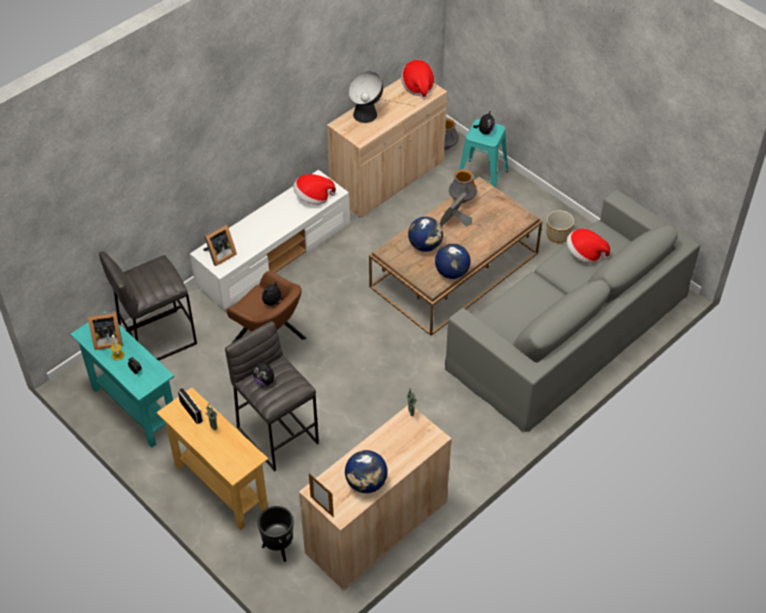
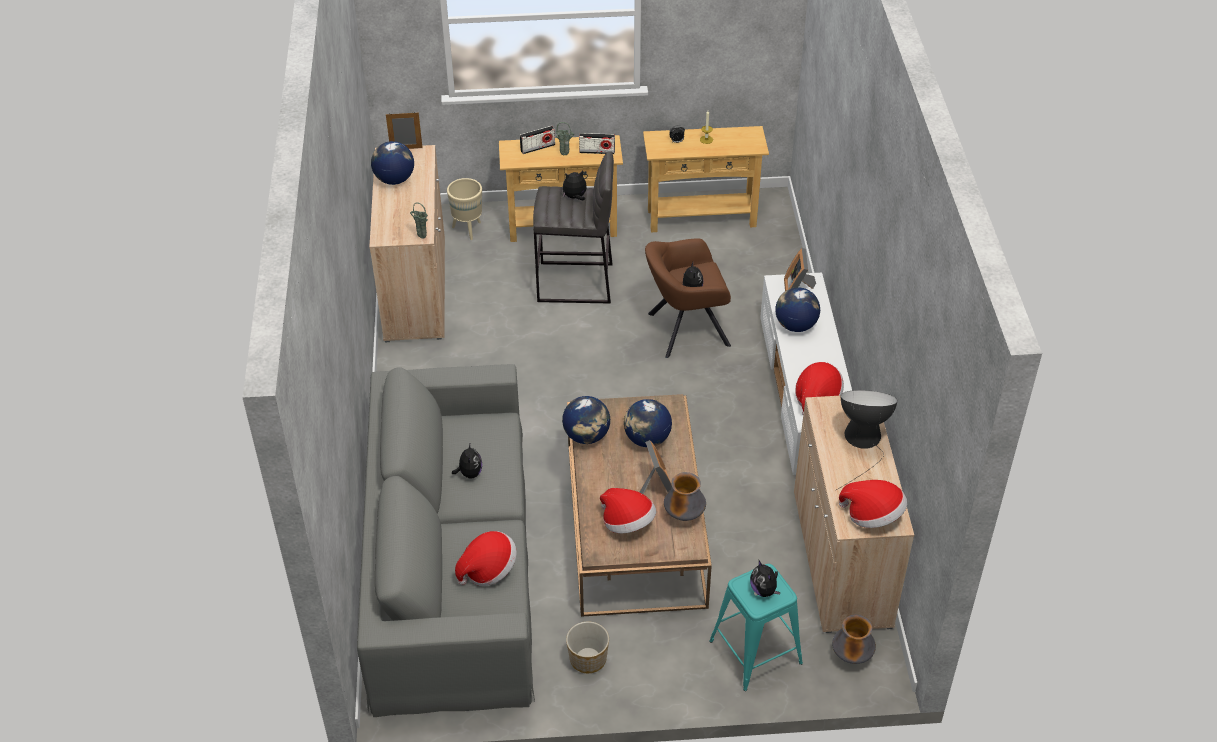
camera: 130 degrees right, 5 degrees down
turquoise console table [70,311,174,448] -> beige console table [643,126,769,232]
picture frame [88,311,123,350] -> none
grey stool [99,251,197,361] -> none
black planter [258,506,294,562] -> beige planter [447,178,482,240]
none -> plush toy [452,444,482,479]
none -> radio [520,126,555,154]
none -> hat [600,488,656,533]
none -> globe [775,287,820,332]

